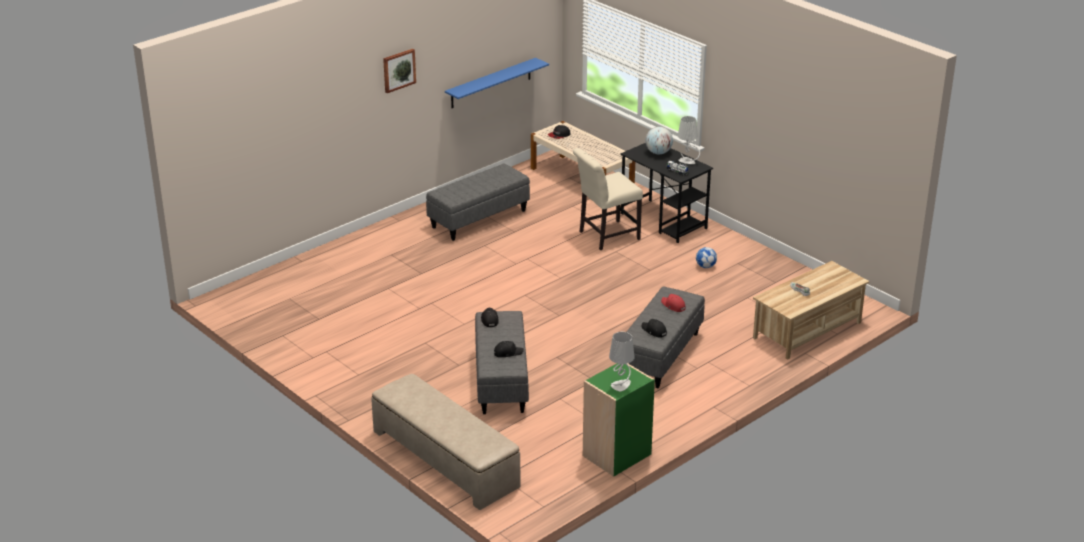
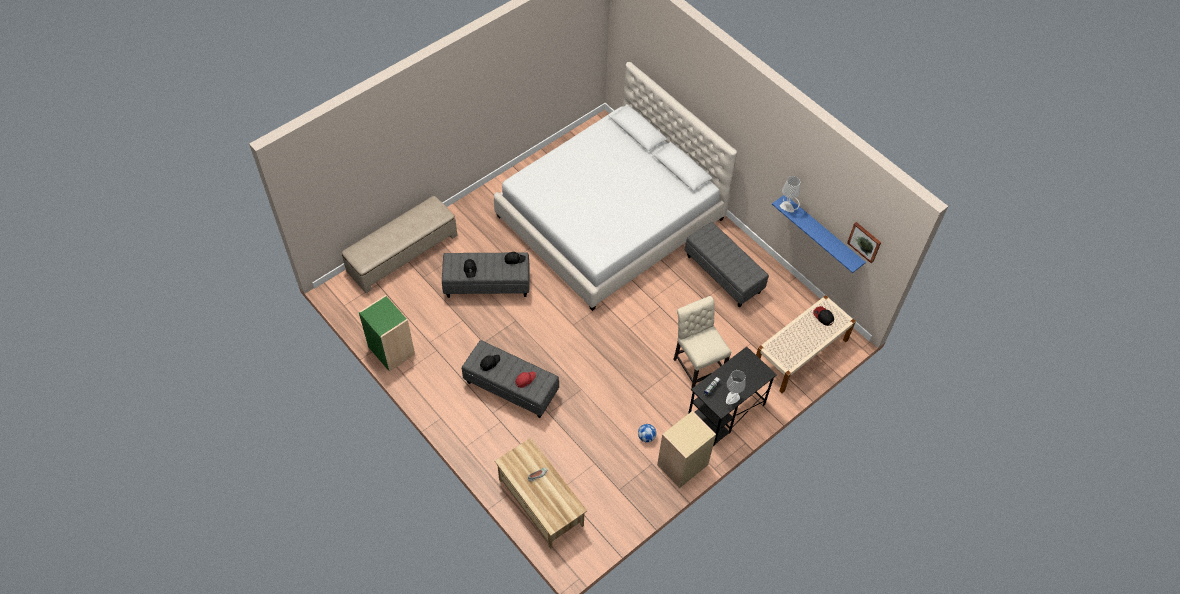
camera: 90 degrees right, 25 degrees up
picture [383,49,416,93] -> picture moved to [847,222,881,264]
grey table lamp [609,332,635,392] -> grey table lamp moved to [780,176,801,212]
globe [645,127,673,154] -> none
none -> white bed [494,62,737,311]
none -> beige bookcase [657,411,716,488]

